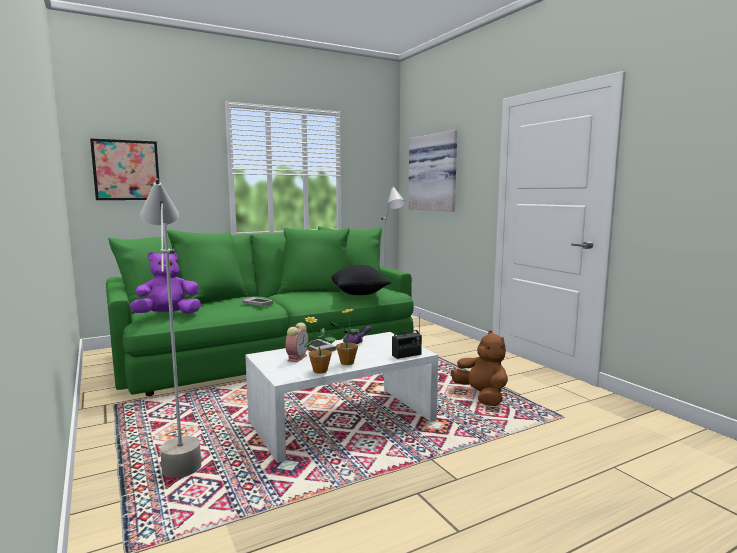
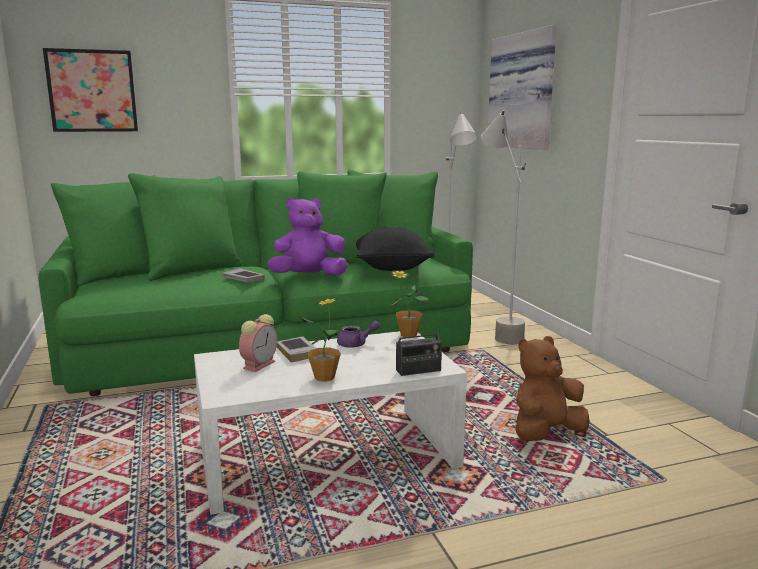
camera: 10 degrees right, 5 degrees up
purple plush toy [130,252,201,314] -> purple plush toy moved to [268,197,348,276]
grey floor lamp [140,178,201,478] -> grey floor lamp moved to [481,110,526,344]
potted plant [303,316,336,374] -> potted plant moved to [390,270,429,337]
brown plush toy [451,330,508,406] -> brown plush toy turned 105 degrees counterclockwise [515,336,590,441]

